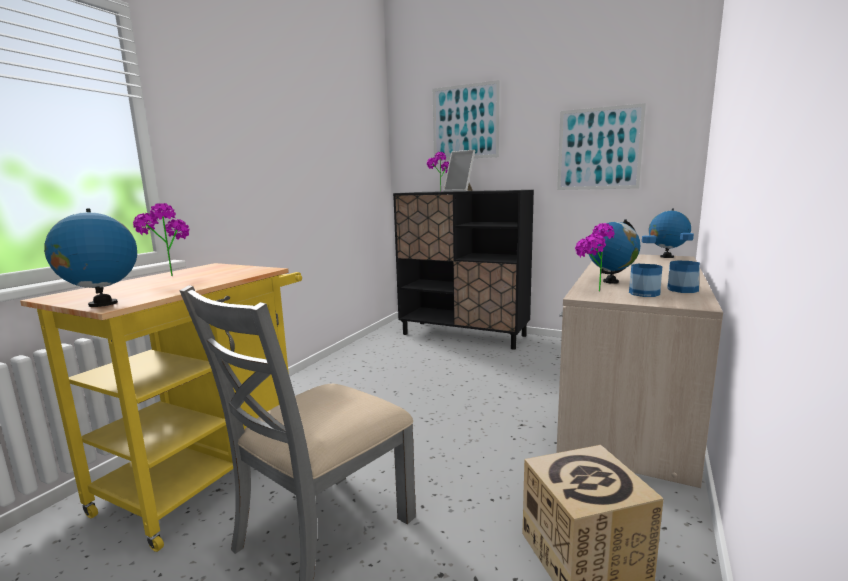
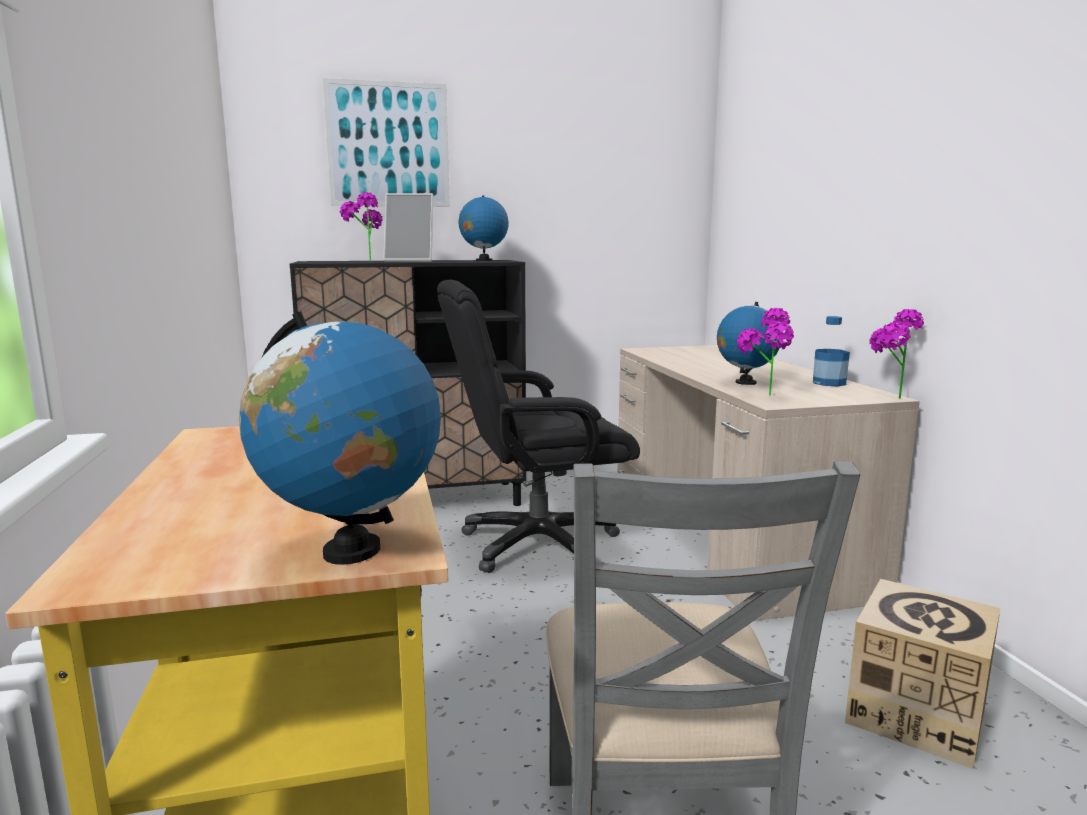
camera: 40 degrees left, 0 degrees up
potted plant [133,203,190,276] -> potted plant moved to [869,309,924,398]
picture [557,103,646,190] -> none
bottle [629,235,662,297] -> none
globe [649,208,691,258] -> globe moved to [459,195,509,261]
none -> black office chair [437,280,640,573]

